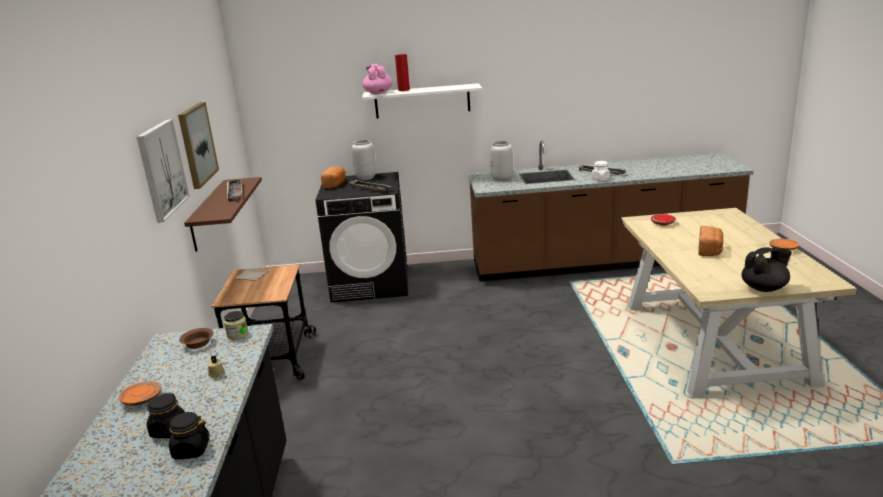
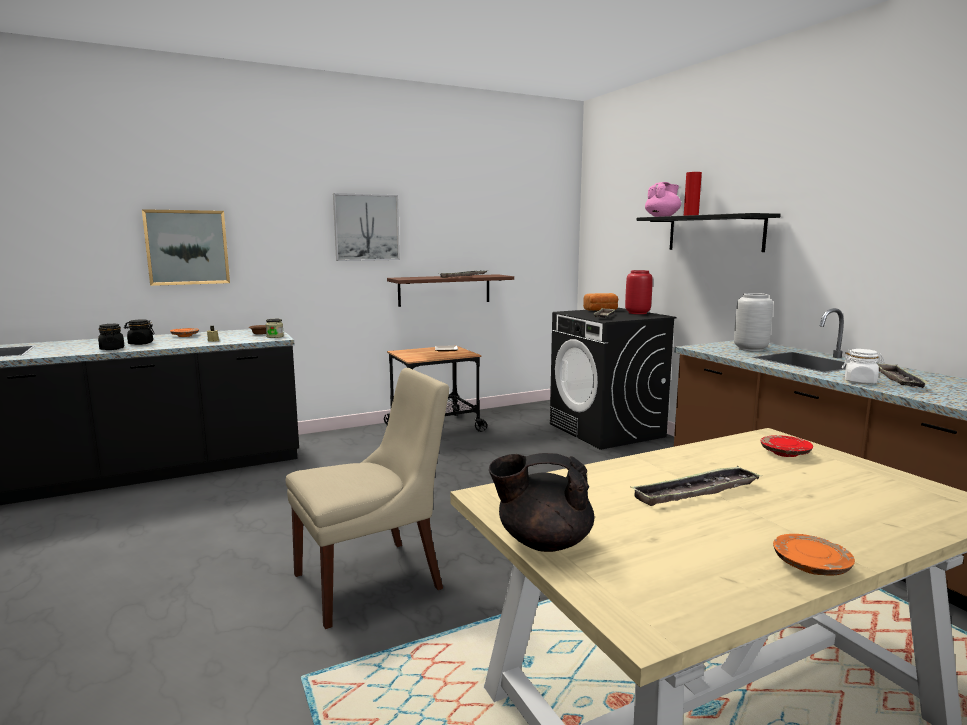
camera: 65 degrees right, 10 degrees down
picture [178,102,219,189] -> picture moved to [142,209,230,286]
grey vase [352,140,376,180] -> red vase [625,270,653,314]
white shelf [362,83,482,119] -> black shelf [637,213,781,252]
bread [698,226,723,256] -> tray [630,466,761,506]
black teapot [741,248,792,292] -> black teapot turned 135 degrees clockwise [489,453,595,552]
none -> beige chair [286,368,449,629]

